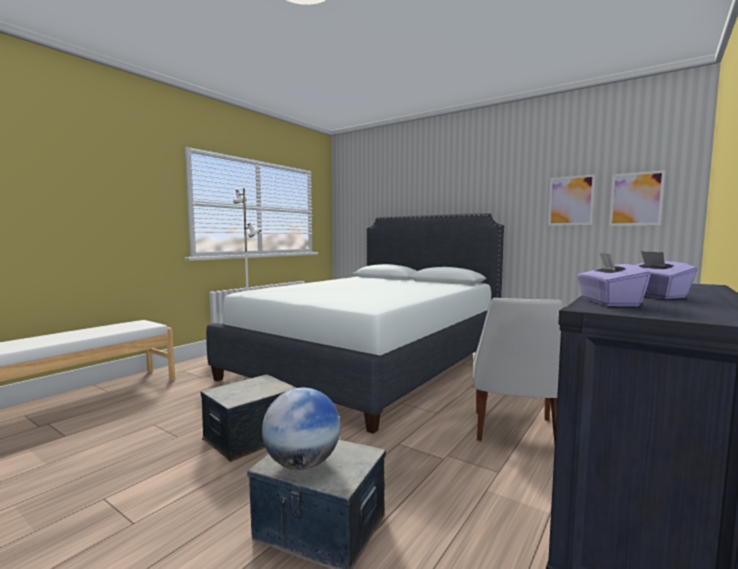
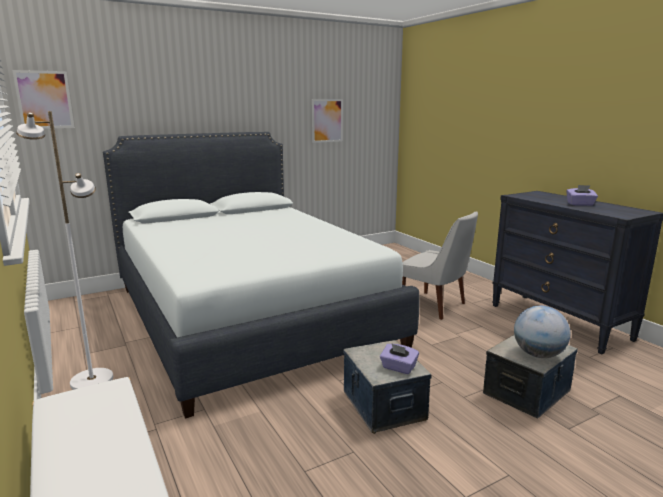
camera: 65 degrees left, 10 degrees up
purple tissue box [577,252,650,306] -> purple tissue box moved to [380,343,419,374]
picture [609,170,665,226] -> picture moved to [12,70,74,129]

